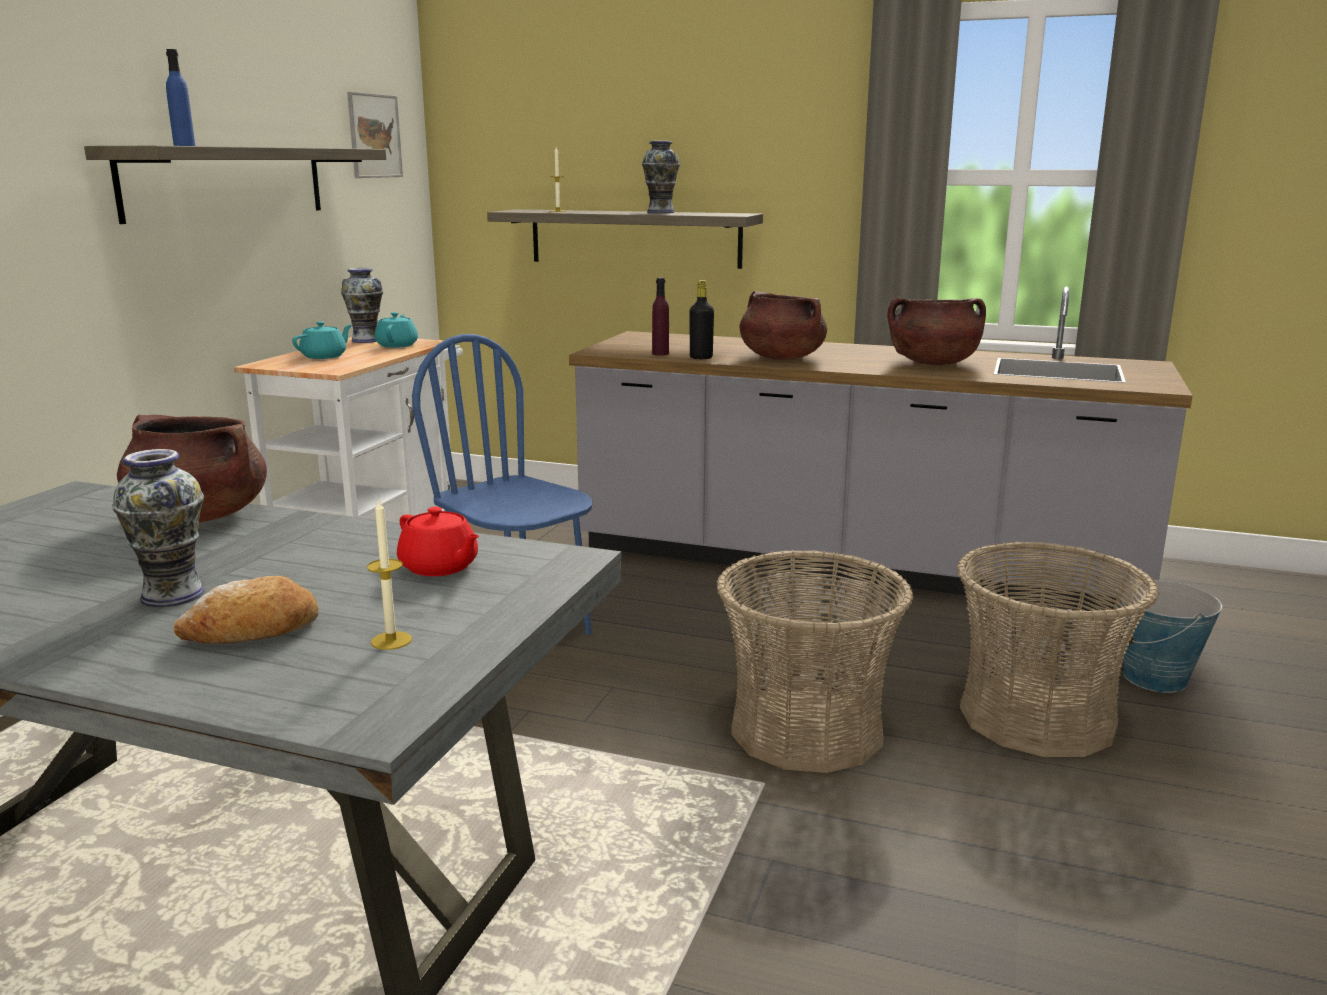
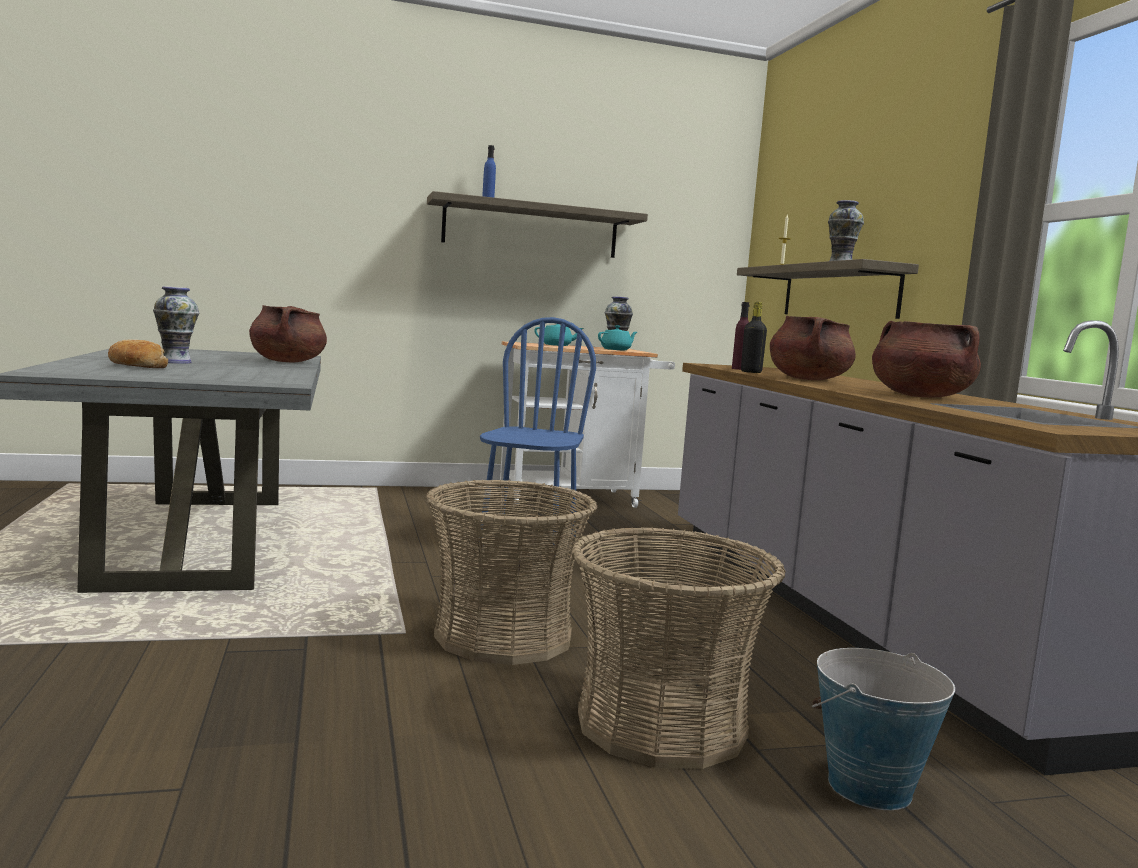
camera: 55 degrees right, 10 degrees down
picture [347,92,403,178] -> none
candle [367,498,412,650] -> none
red teapot [397,507,479,576] -> none

